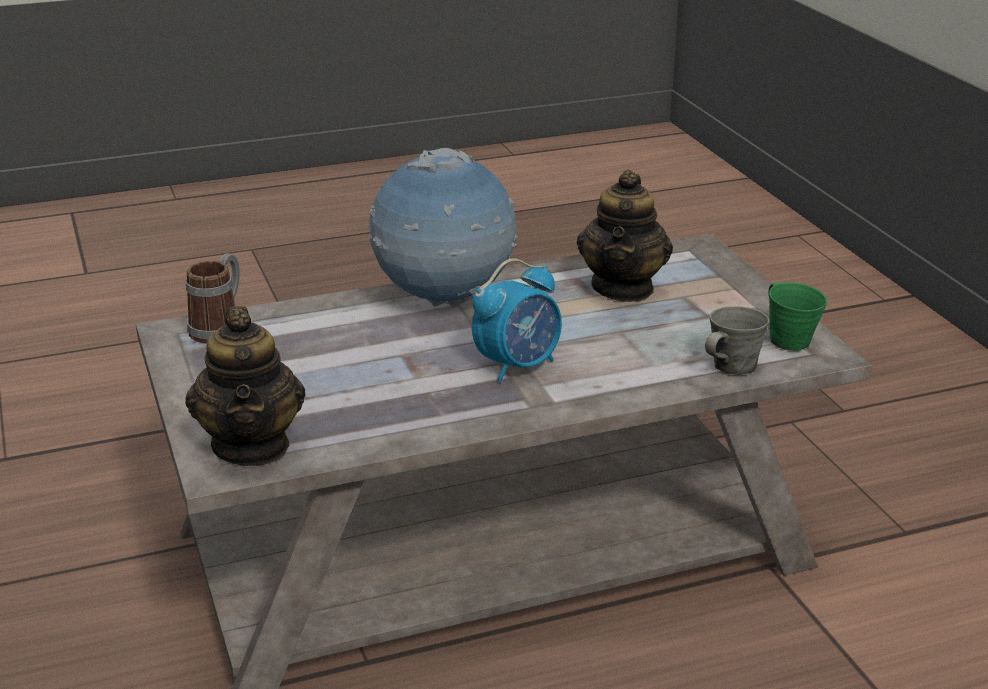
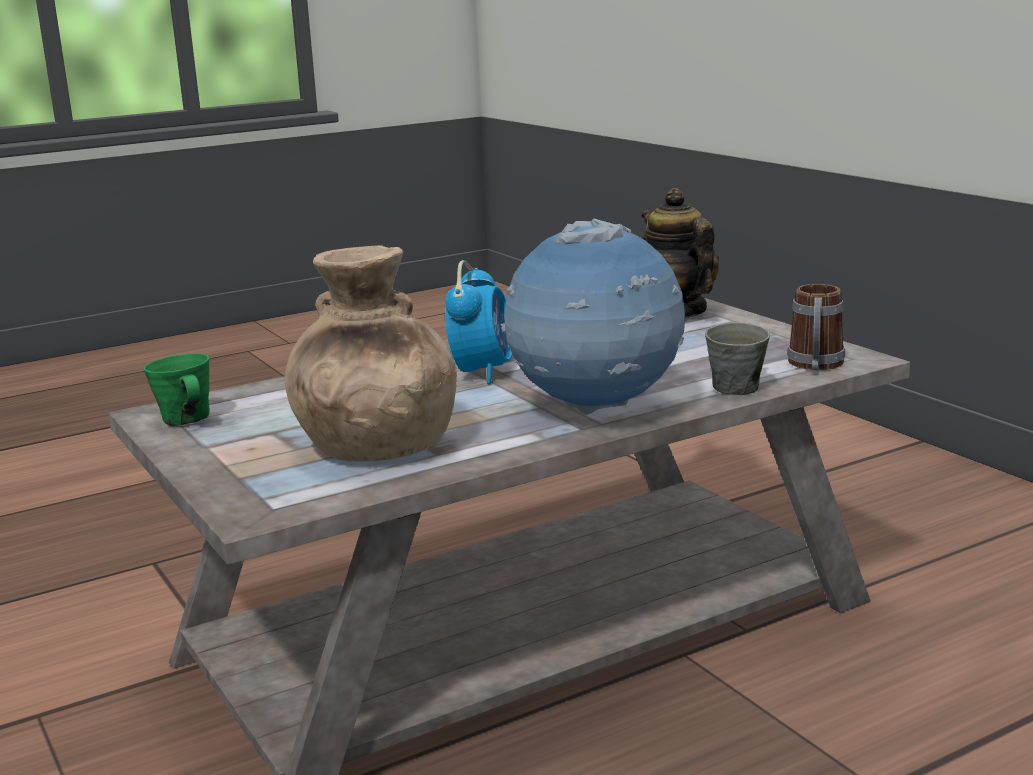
camera: 170 degrees right, 10 degrees down
alarm clock [472,259,562,383] -> alarm clock turned 150 degrees clockwise [445,260,512,384]
teapot [577,170,673,302] -> brown vase [285,245,457,461]
grey mug [705,306,769,375] -> grey mug moved to [705,323,770,395]

